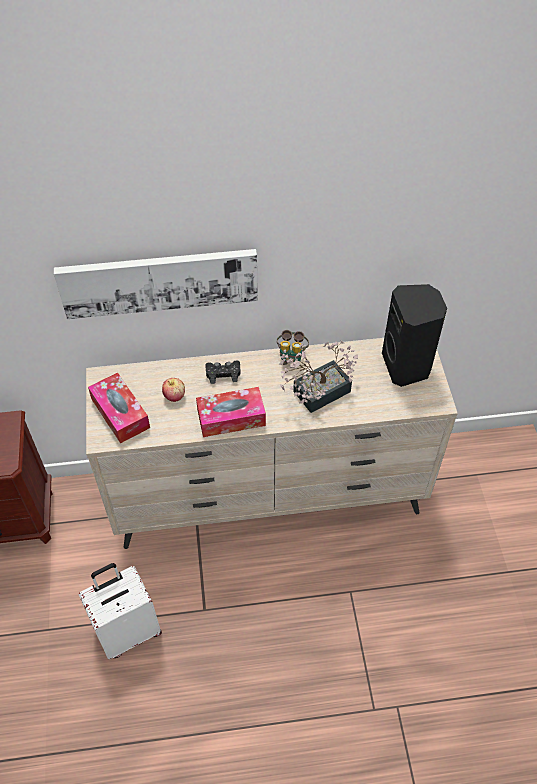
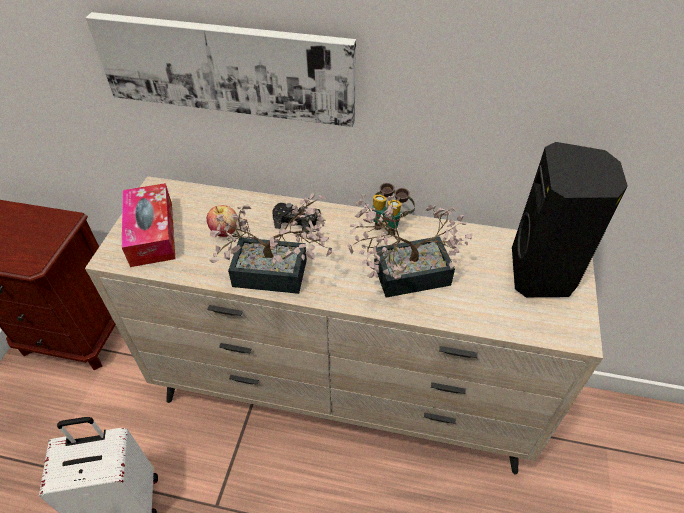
camera: 20 degrees right, 5 degrees down
tissue box [196,387,266,437] -> potted plant [209,192,332,294]

